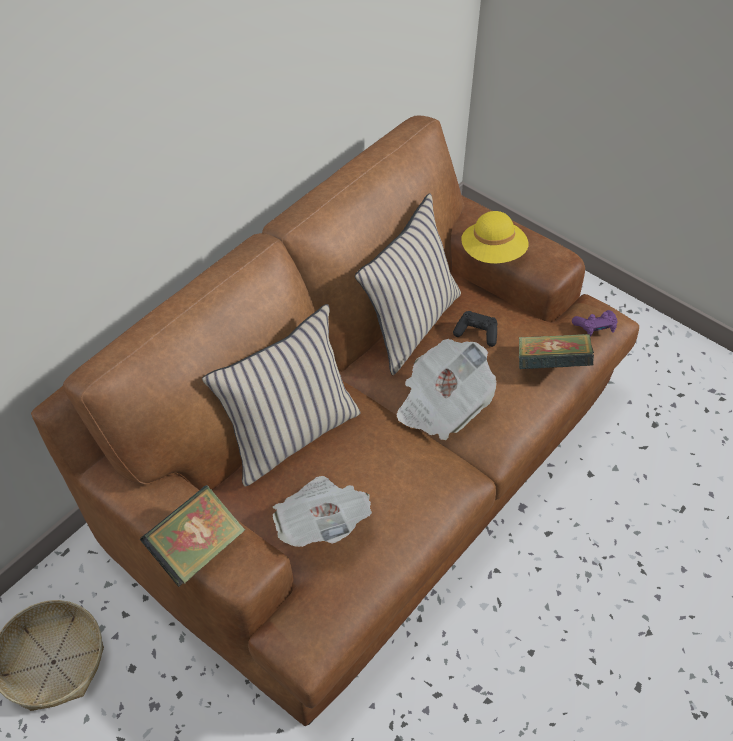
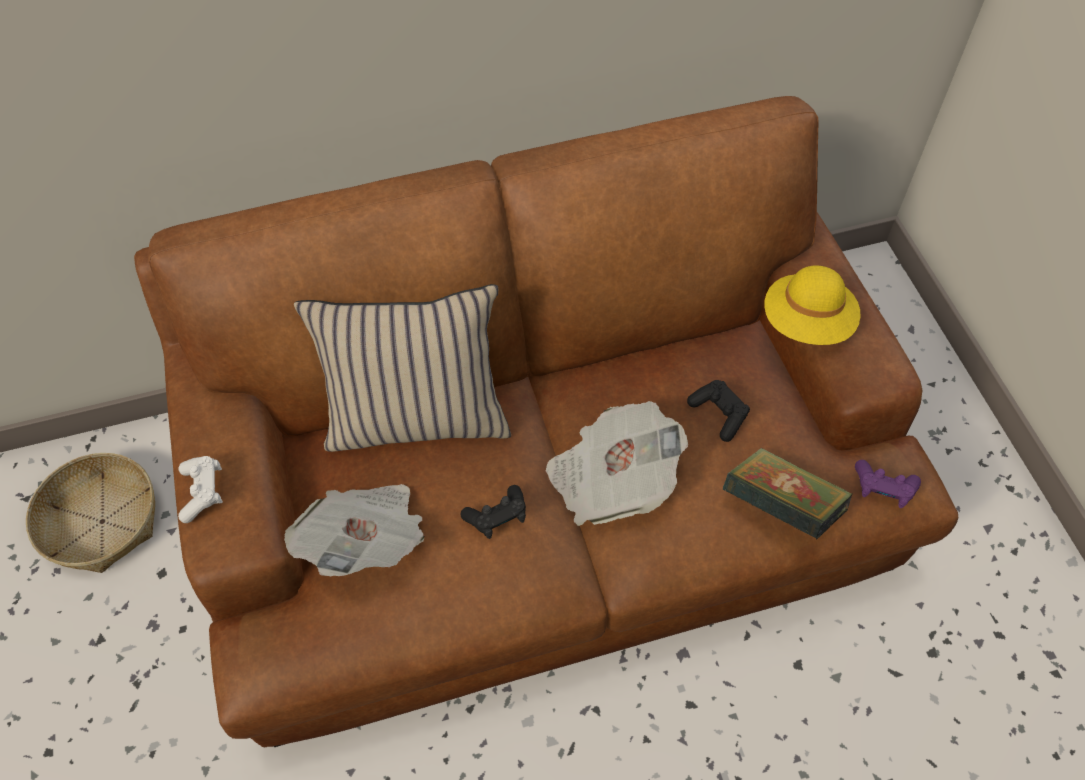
camera: 35 degrees right, 5 degrees up
book [140,485,245,587] -> white game controller [178,456,223,523]
beige pillow [355,193,461,375] -> none
none -> black game controller [461,485,526,539]

